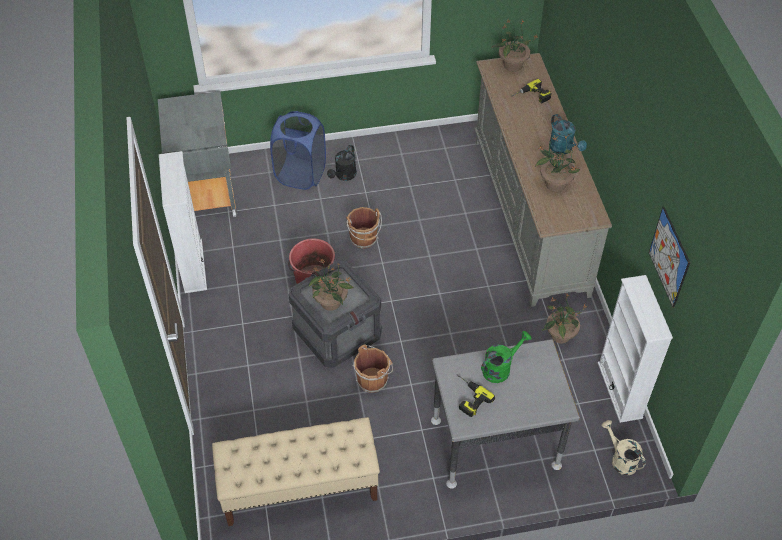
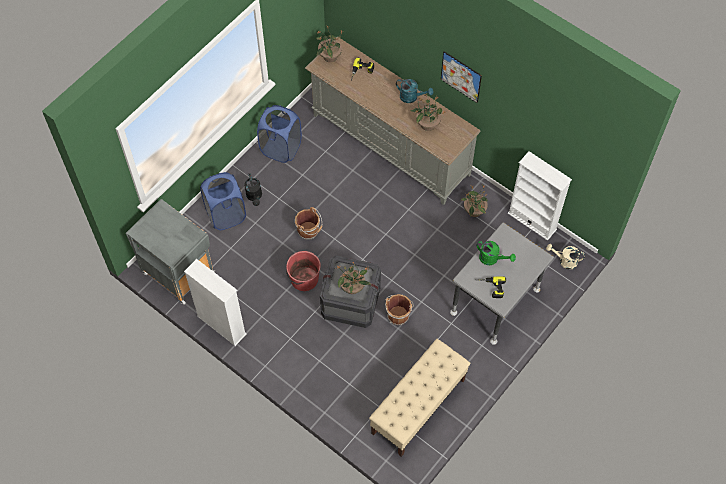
camera: 40 degrees left, 10 degrees up
green watering can [481,331,532,383] -> green watering can turned 105 degrees clockwise [476,241,516,265]
picture [649,207,690,308] -> picture moved to [441,51,482,103]
none -> blue laundry basket [257,105,302,163]

